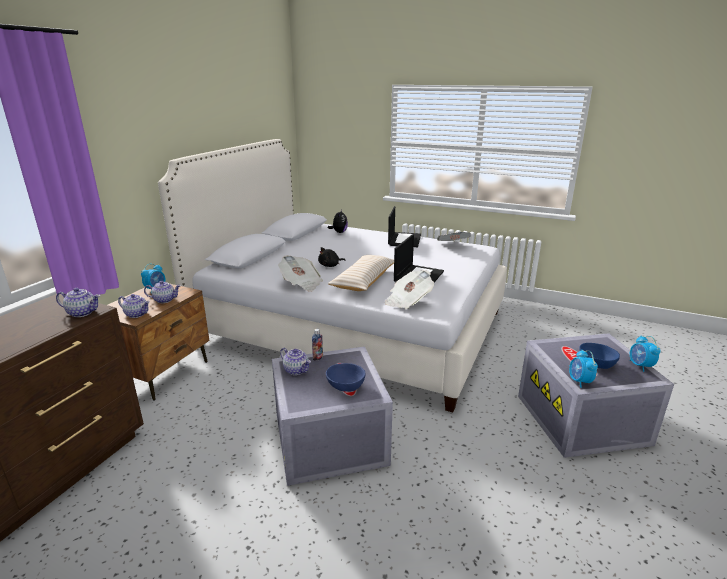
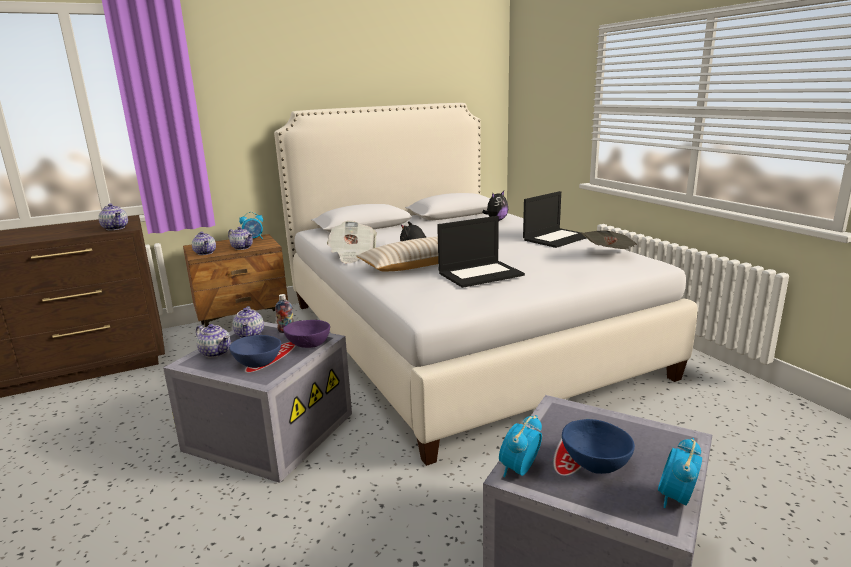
camera: 40 degrees right, 5 degrees down
newspaper [385,270,434,309] -> none
none -> teapot [196,324,231,358]
none -> purple bowl [283,320,330,348]

